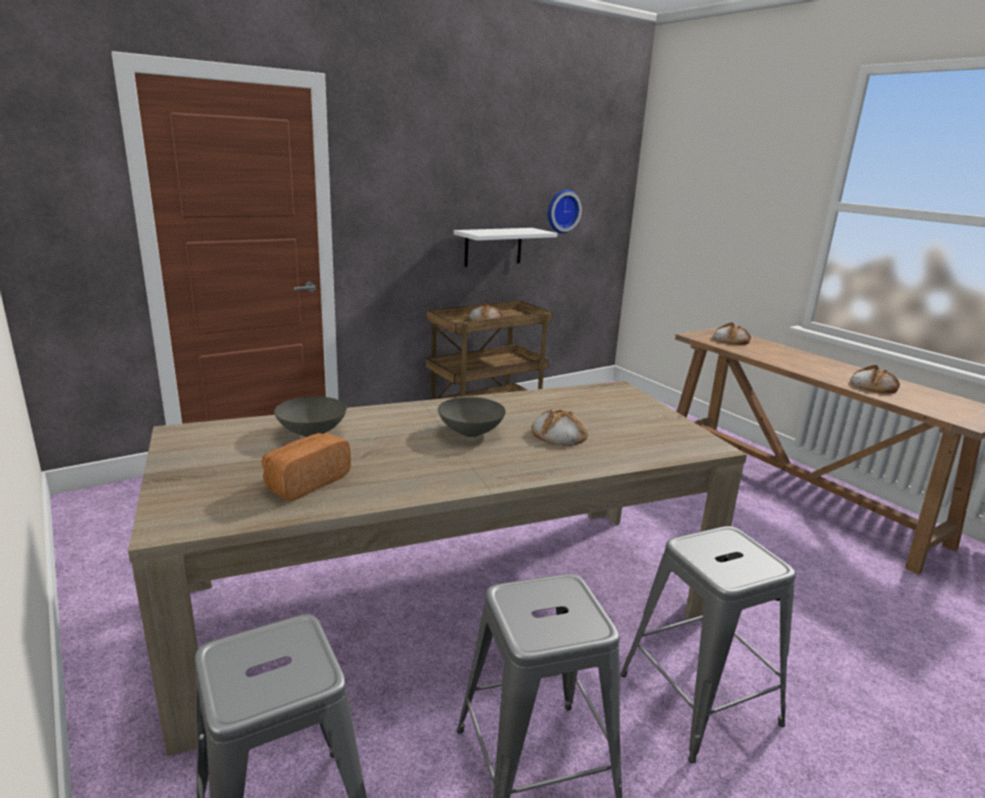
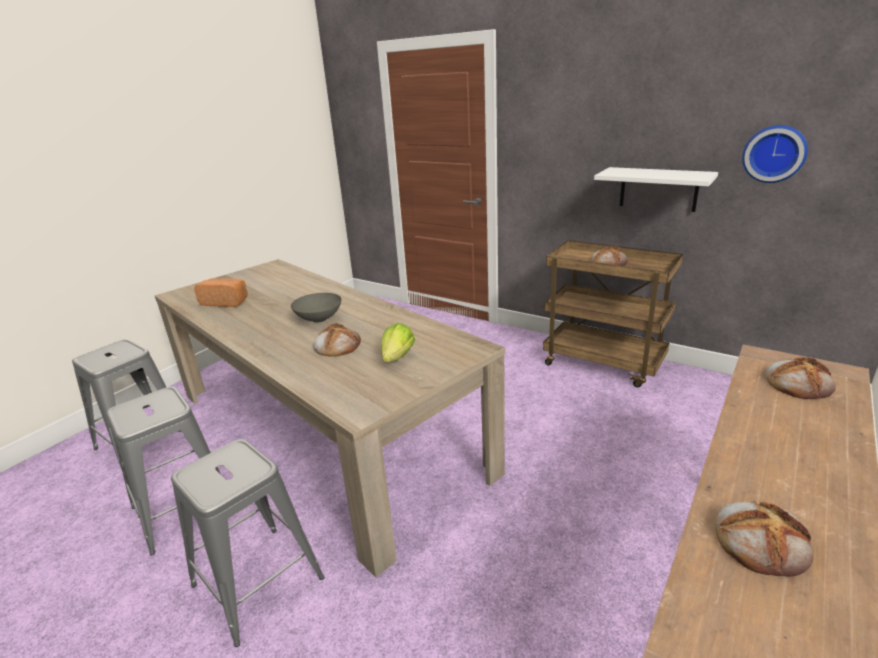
camera: 70 degrees right, 5 degrees up
grey bowl [274,396,347,437] -> none
none -> lettuce [381,323,415,363]

